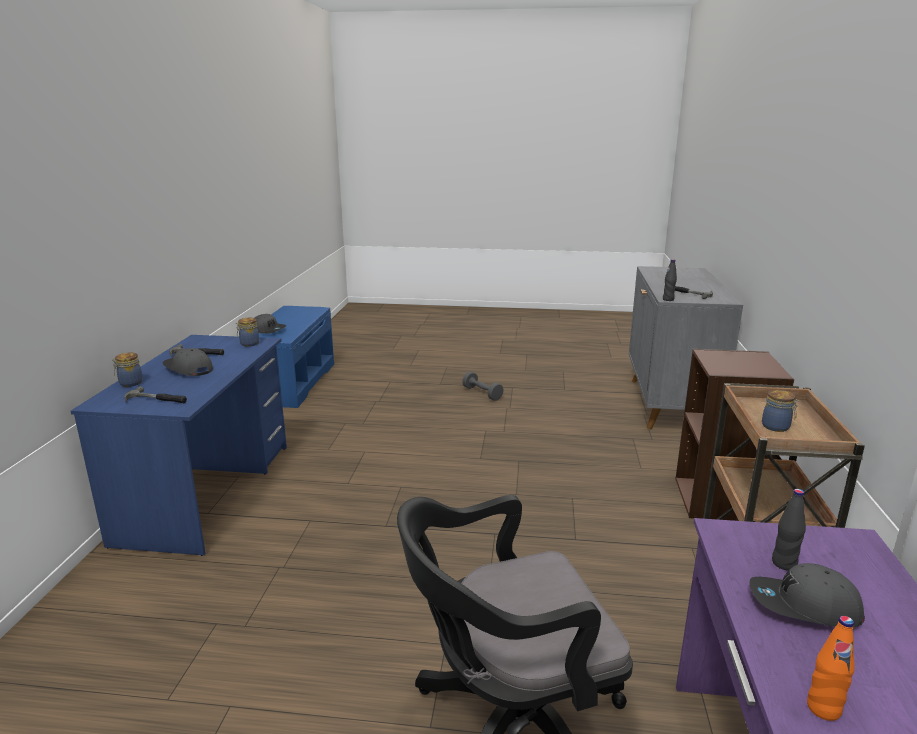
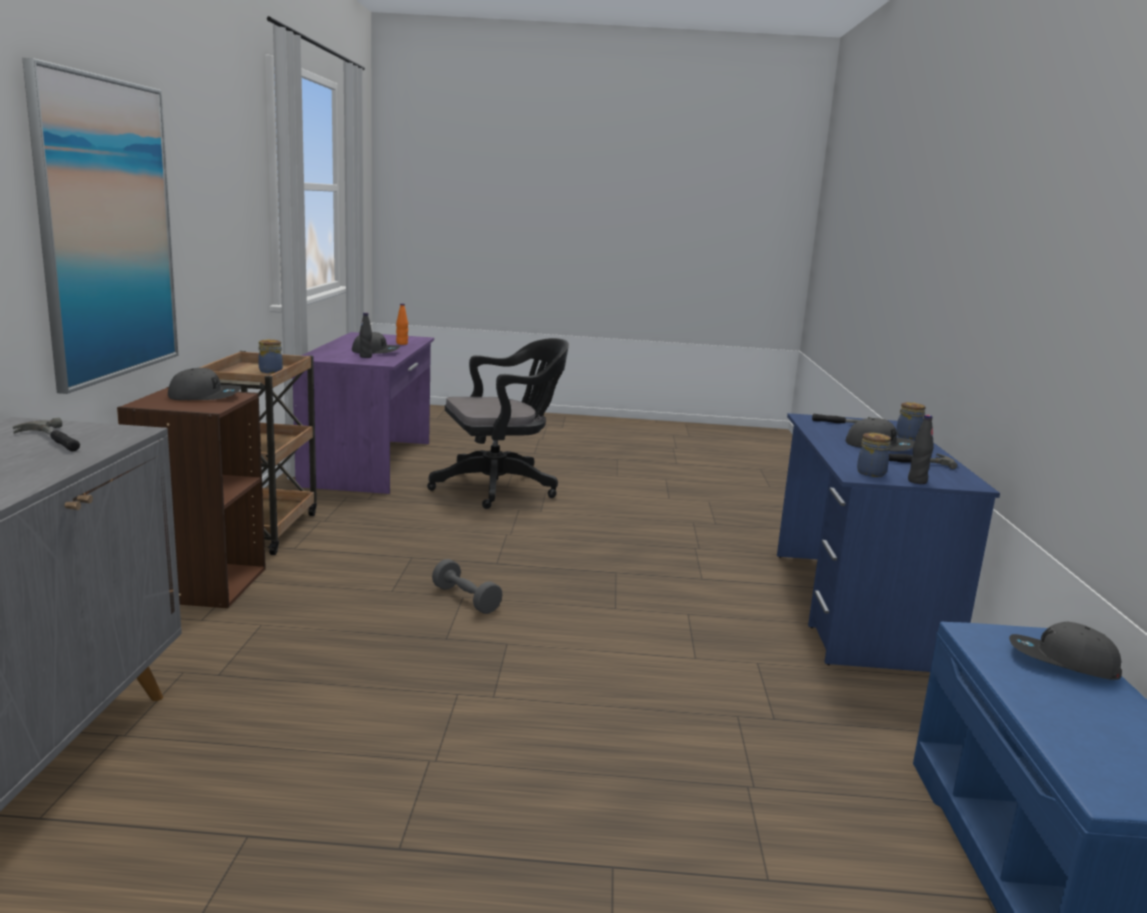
camera: 175 degrees right, 5 degrees down
grey dumbbell [462,372,504,401] -> grey dumbbell moved to [432,559,503,614]
black bottle [663,259,677,301] -> black bottle moved to [908,415,934,484]
none -> picture [22,58,178,394]
none -> grey cap [168,368,241,400]

